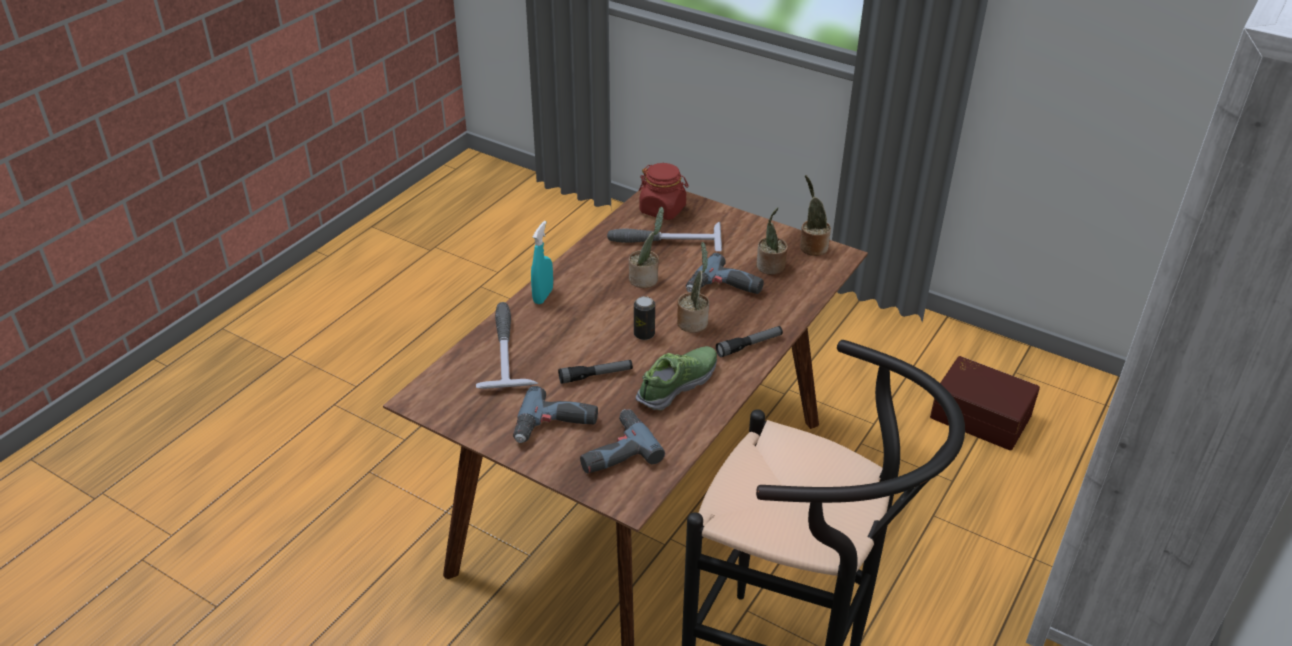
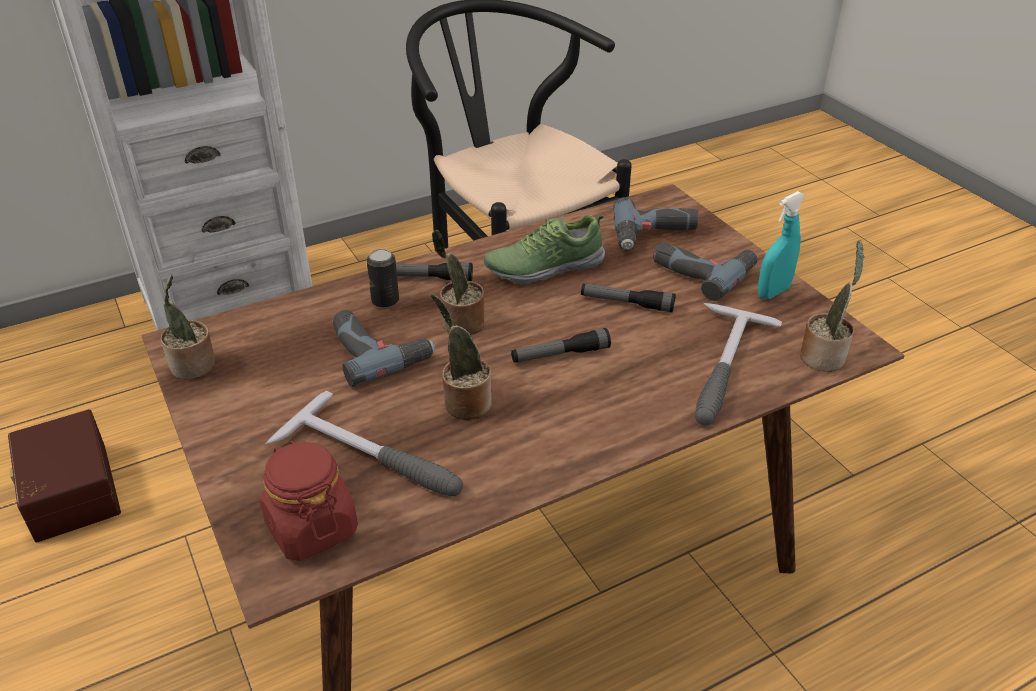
camera: 150 degrees left, 0 degrees up
turquoise spray bottle [531,221,553,304] -> turquoise spray bottle moved to [758,191,805,299]
can [634,296,655,340] -> can moved to [366,249,399,308]
potted plant [756,207,788,275] -> potted plant moved to [800,240,865,372]
none -> flashlight [511,328,611,363]

